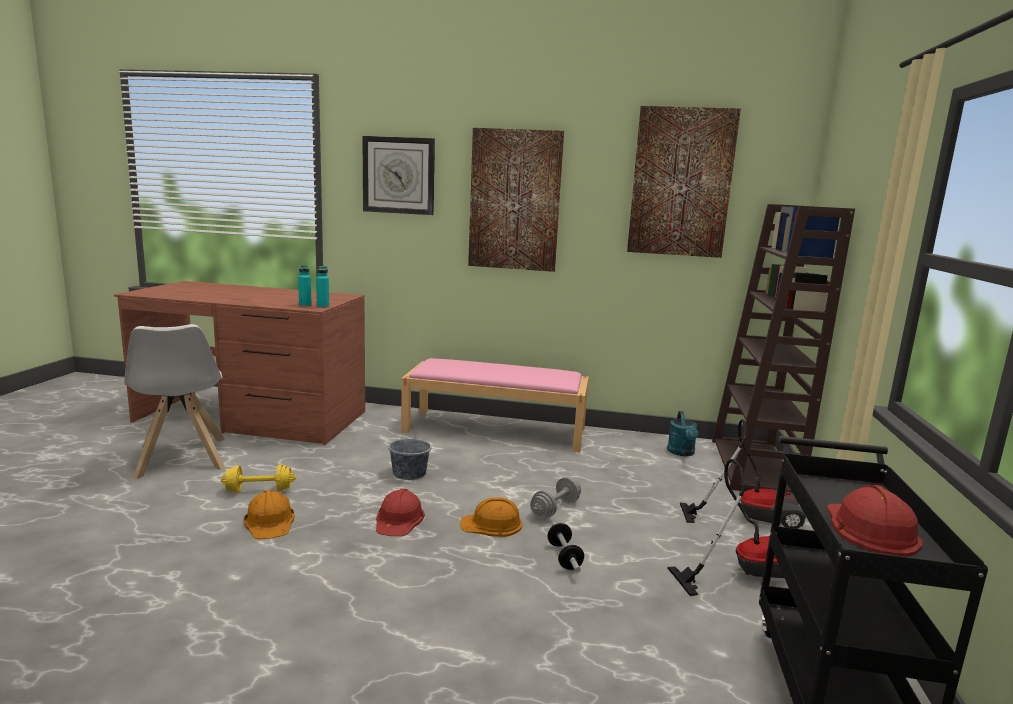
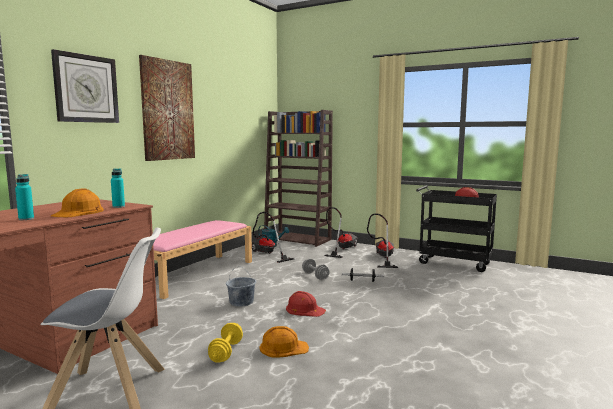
camera: 70 degrees left, 5 degrees down
turquoise bottle [316,266,329,308] -> turquoise bottle moved to [15,174,34,220]
orange hard hat [460,497,523,537] -> orange hard hat moved to [51,188,104,217]
picture [627,106,741,258] -> none
none -> vacuum cleaner [252,212,294,263]

